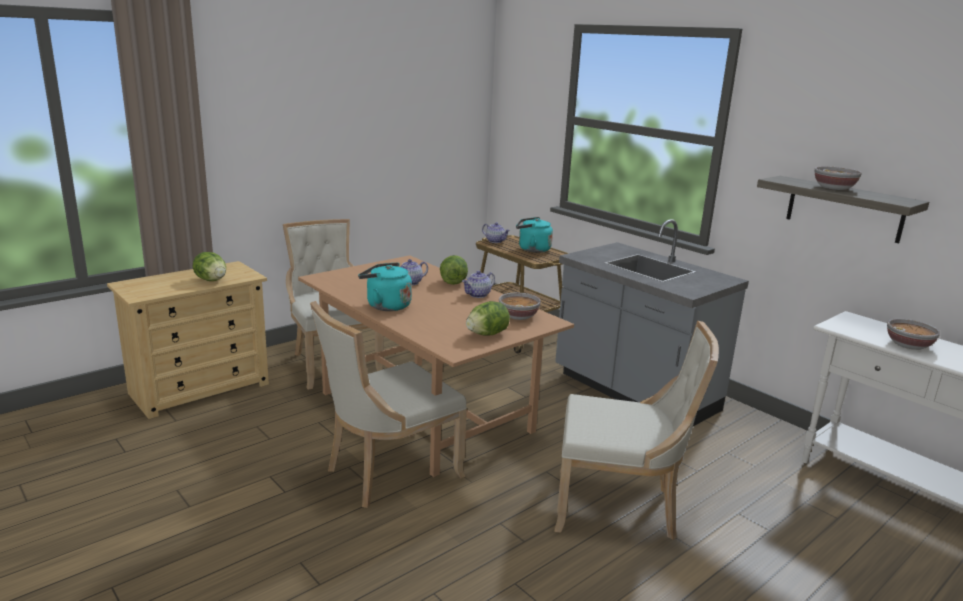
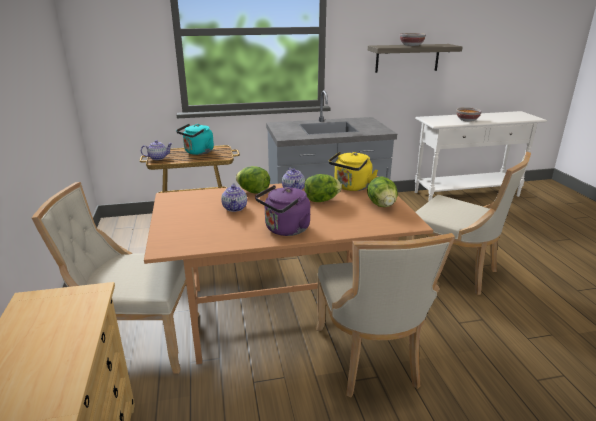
camera: 60 degrees left, 5 degrees up
lettuce [193,252,226,281] -> lettuce moved to [304,174,342,202]
turquoise kettle [358,262,412,311] -> purple kettle [255,185,311,236]
bowl [499,293,541,320] -> yellow kettle [329,151,378,191]
beige chair [554,321,719,540] -> beige chair turned 90 degrees clockwise [406,152,531,295]

